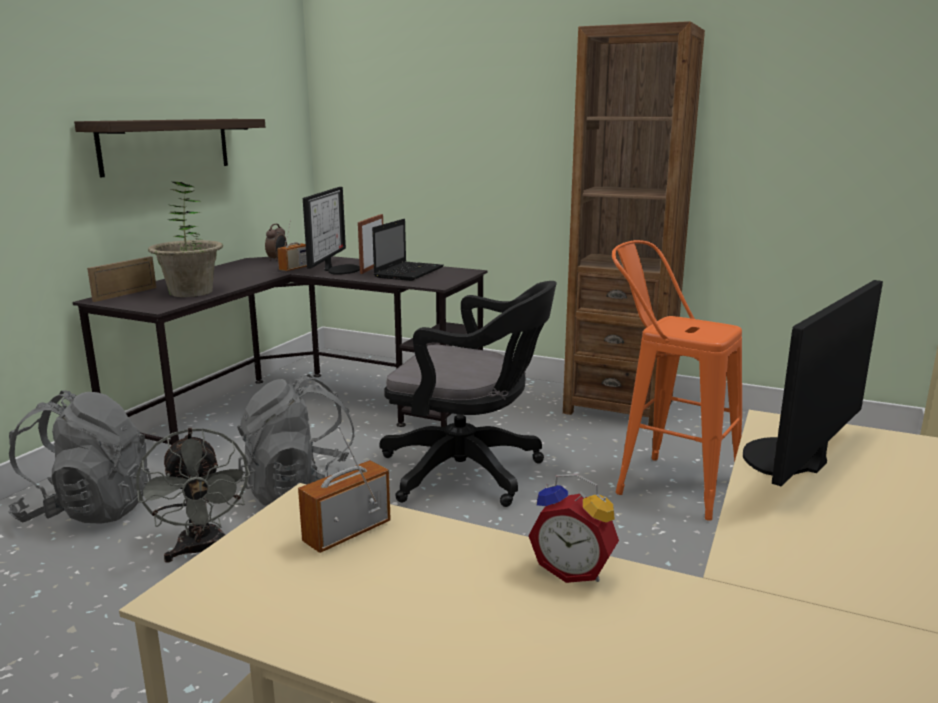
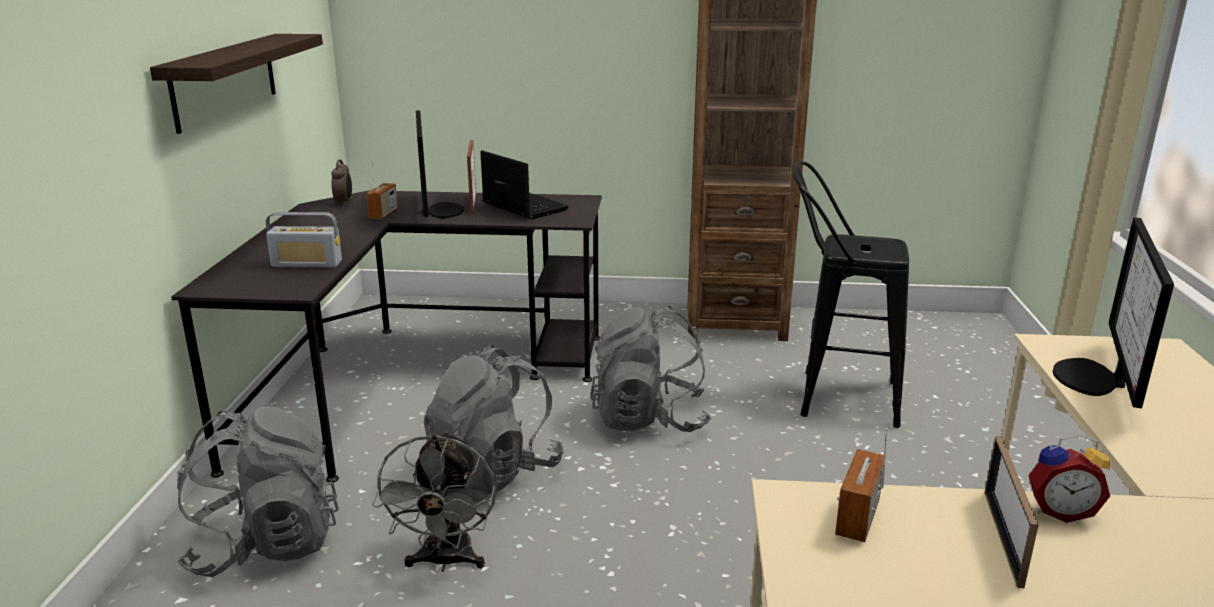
camera: 20 degrees left, 5 degrees up
picture frame [87,256,157,302] -> picture frame moved to [984,436,1038,588]
grey fan [136,428,250,562] -> grey fan turned 45 degrees clockwise [372,431,497,571]
potted plant [148,182,223,297] -> radio [266,212,342,268]
laptop [372,219,444,281] -> laptop turned 45 degrees counterclockwise [480,150,569,219]
black office chair [380,281,557,507] -> grey backpack [590,306,711,432]
orange stool [612,240,742,521] -> black stool [793,161,909,428]

